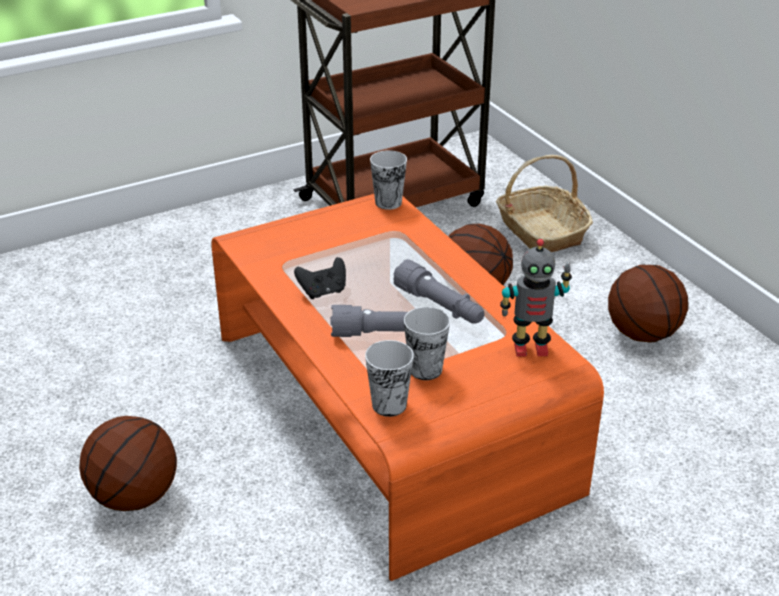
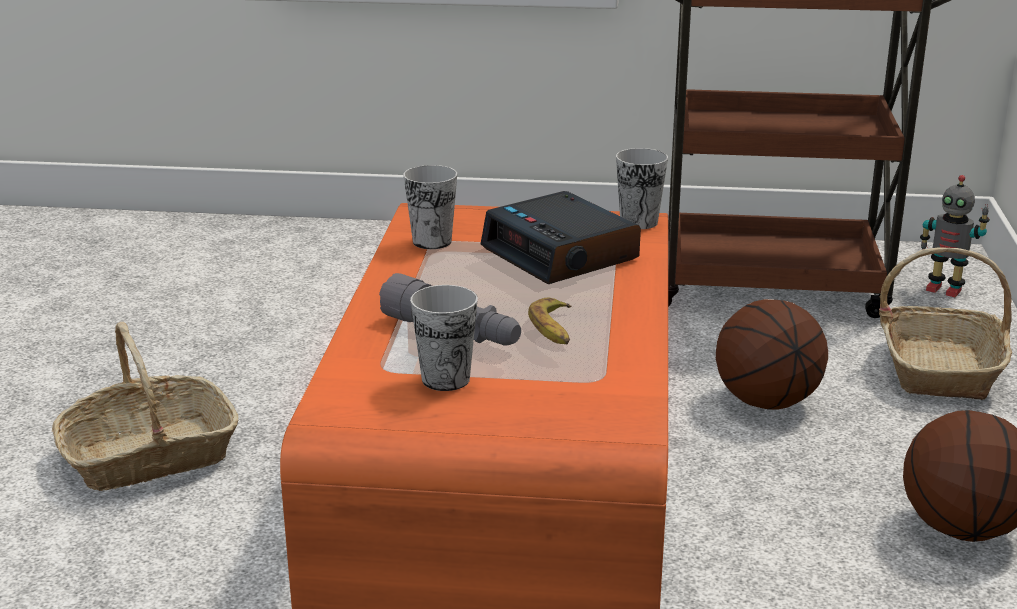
camera: 35 degrees right, 10 degrees down
basketball [79,416,177,511] -> basket [52,322,239,491]
black game controller [294,257,346,299] -> none
cup [365,340,414,417] -> cup moved to [403,165,457,249]
grey flashlight [393,259,485,323] -> banana [528,298,571,344]
toy robot [500,239,572,357] -> toy robot moved to [920,175,990,297]
none -> alarm clock [481,191,641,284]

